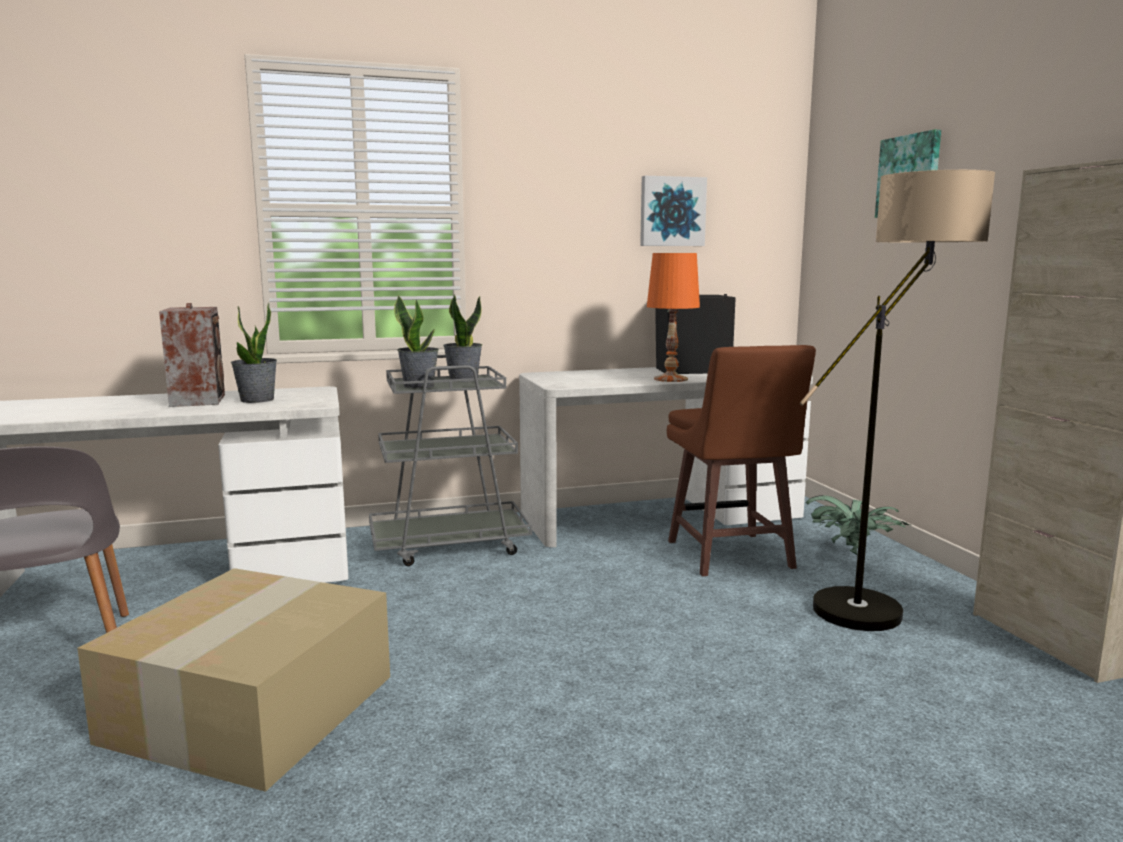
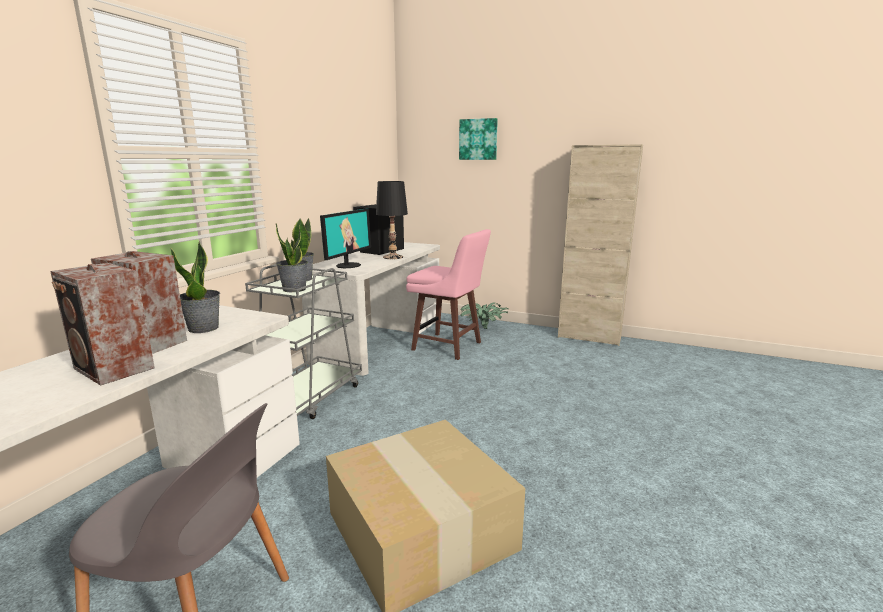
camera: 50 degrees left, 5 degrees up
picture [640,176,707,246] -> none
orange table lamp [647,253,700,382] -> black table lamp [376,181,408,259]
brown stool [667,345,816,576] -> pink stool [406,229,491,360]
floor lamp [800,170,995,631] -> none
none -> speaker [50,263,155,386]
none -> monitor [320,208,371,268]

